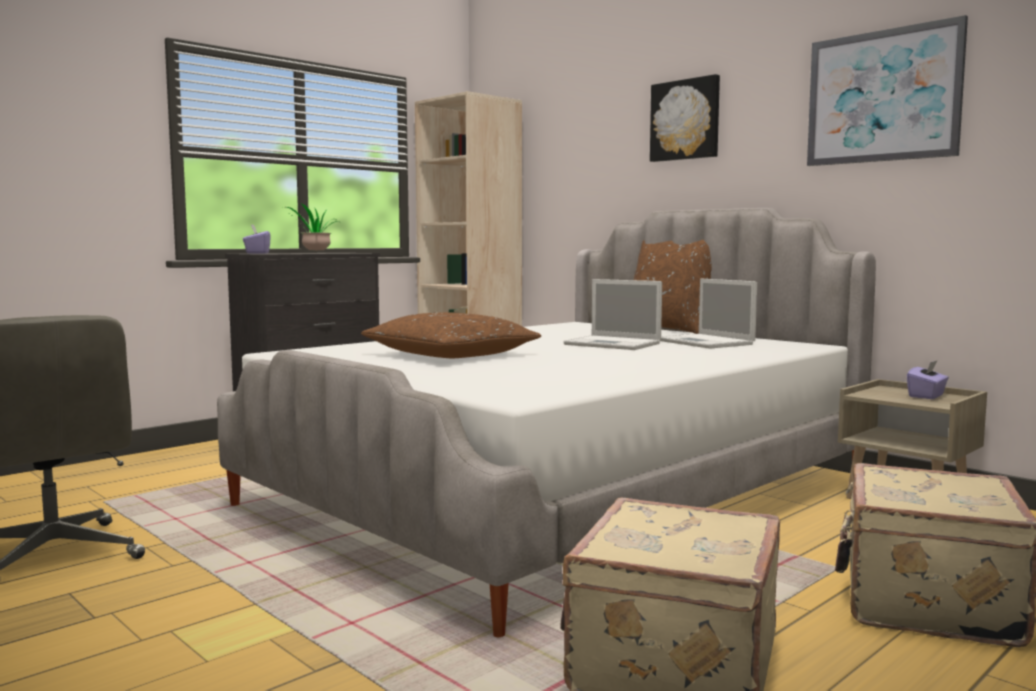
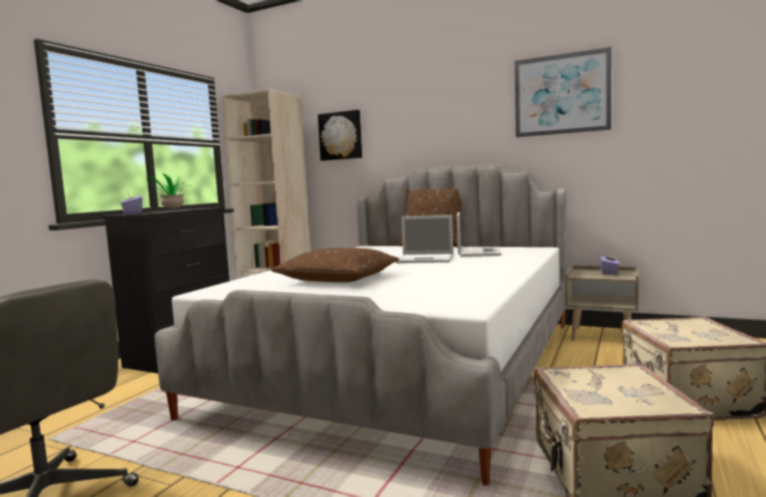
camera: 20 degrees left, 0 degrees up
picture [650,74,720,162] -> picture moved to [318,110,362,161]
laptop [660,279,757,349] -> laptop turned 120 degrees counterclockwise [457,212,501,257]

